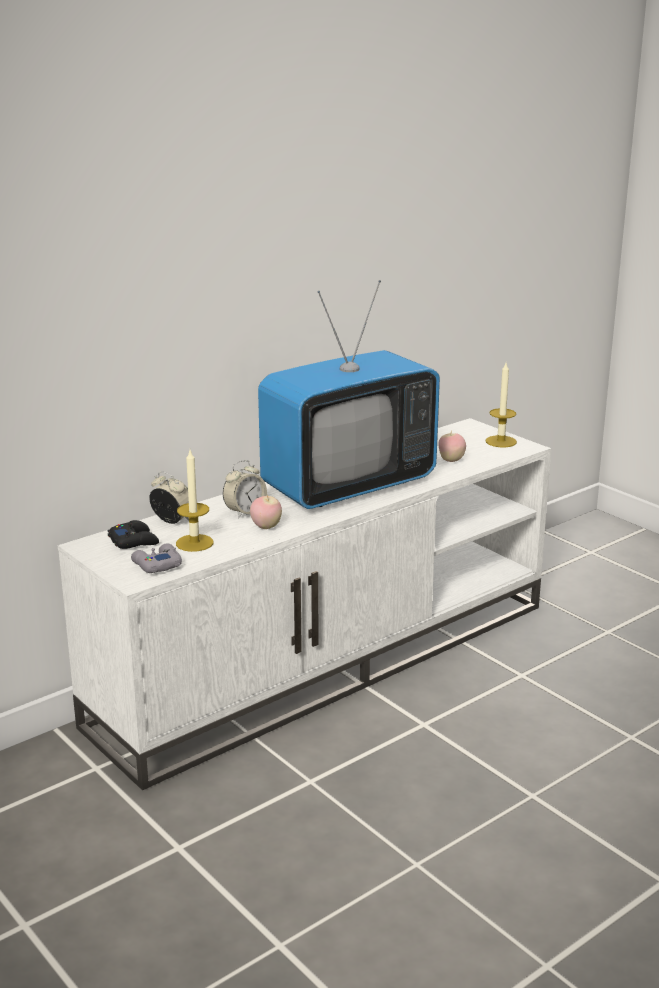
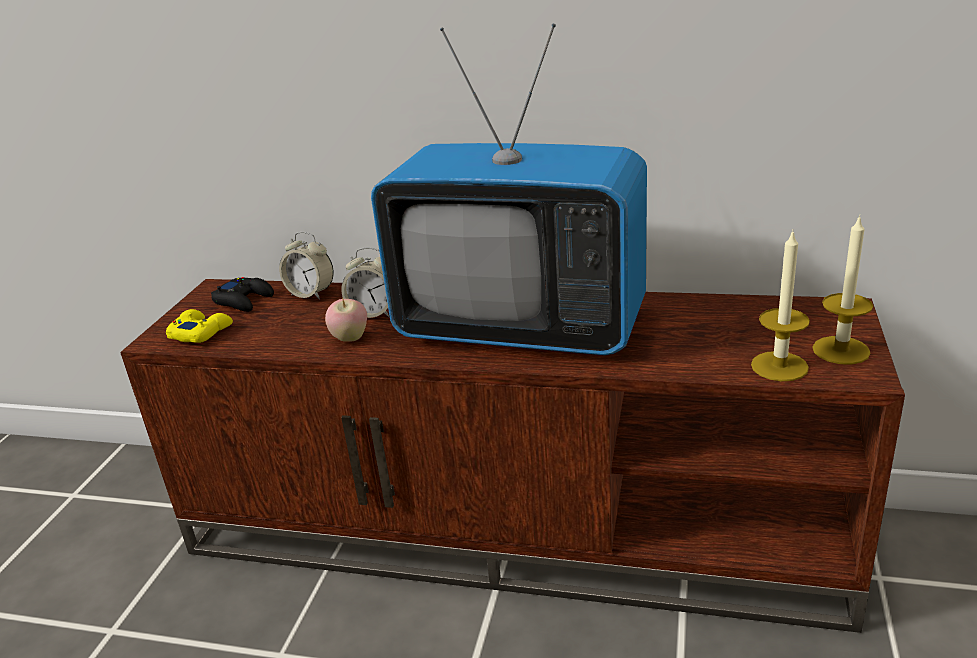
camera: 55 degrees right, 5 degrees up
white tv stand [58,418,551,790] -> brown tv stand [120,279,905,633]
grey game controller [131,543,182,573] -> yellow game controller [166,309,233,343]
alarm clock [149,472,189,524] -> alarm clock turned 120 degrees clockwise [279,232,334,300]
candle [176,450,213,552] -> candle moved to [751,231,810,381]
apple [438,430,466,462] -> none

